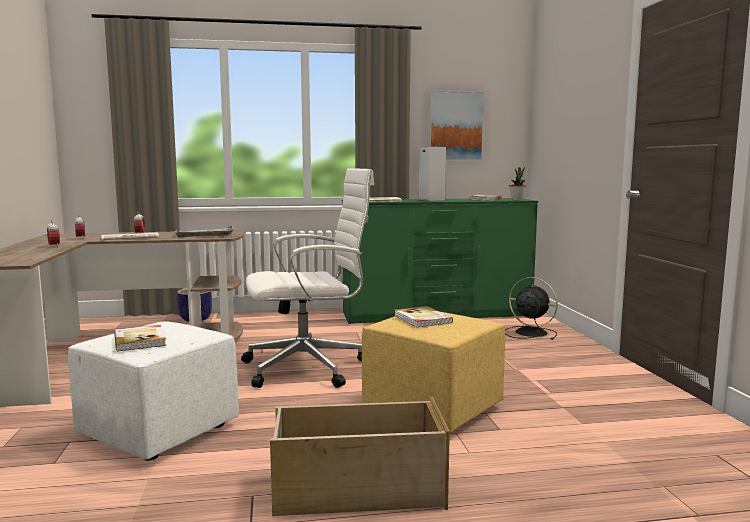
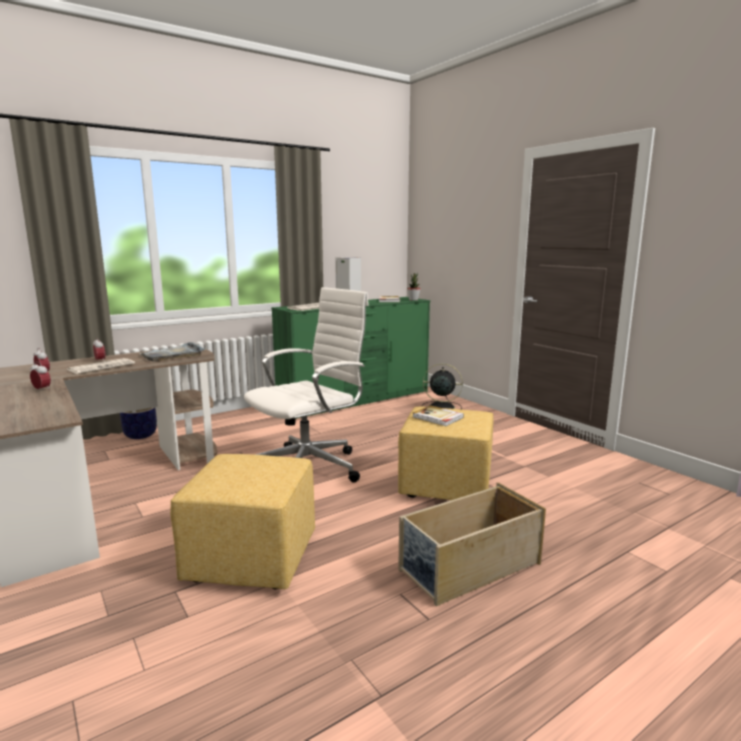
camera: 25 degrees left, 5 degrees up
white ottoman [68,321,239,461] -> yellow ottoman [170,454,315,589]
book [114,325,166,351] -> none
picture [429,90,485,161] -> none

